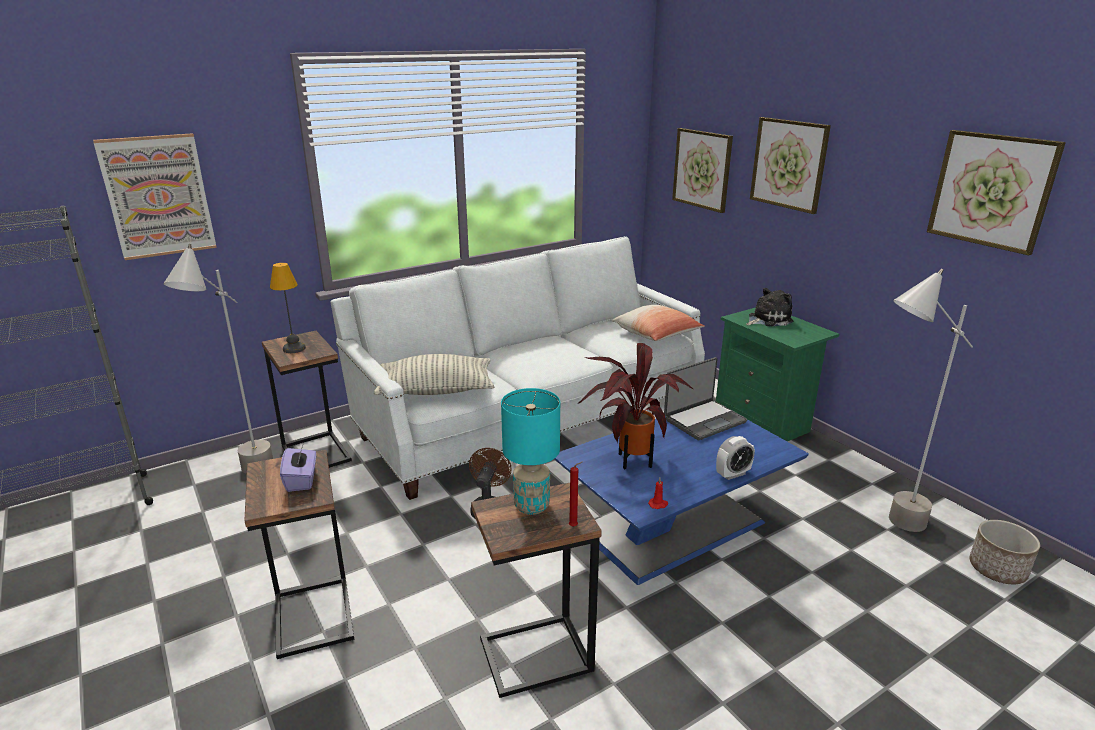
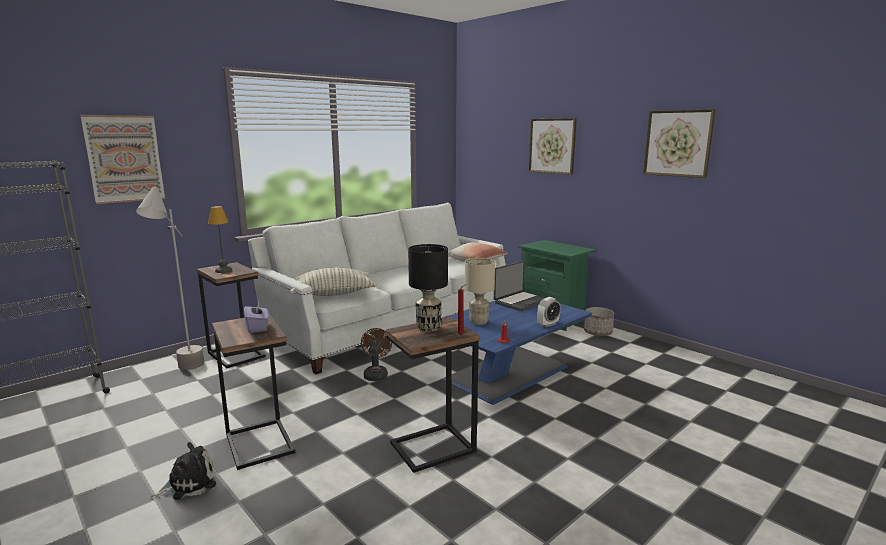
camera: 10 degrees left, 10 degrees down
turquoise table lamp [501,388,560,515] -> black table lamp [408,244,448,332]
potted plant [577,343,694,469] -> beige table lamp [465,258,495,325]
picture [672,128,733,213] -> none
plush toy [746,288,793,327] -> plush toy moved to [150,442,216,500]
grey floor lamp [889,269,973,532] -> none
planter [970,520,1040,584] -> planter moved to [584,307,614,336]

